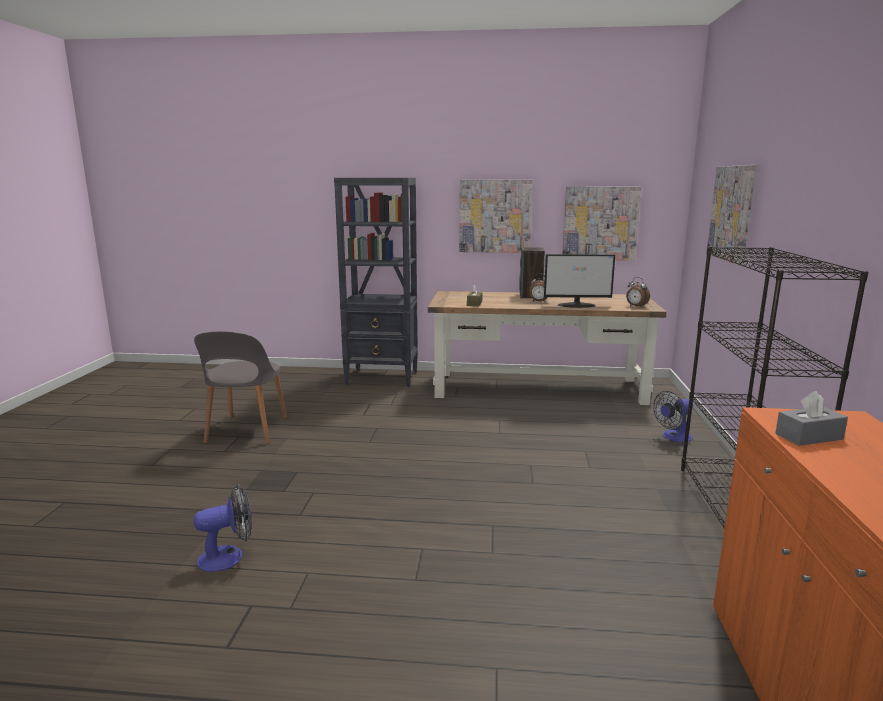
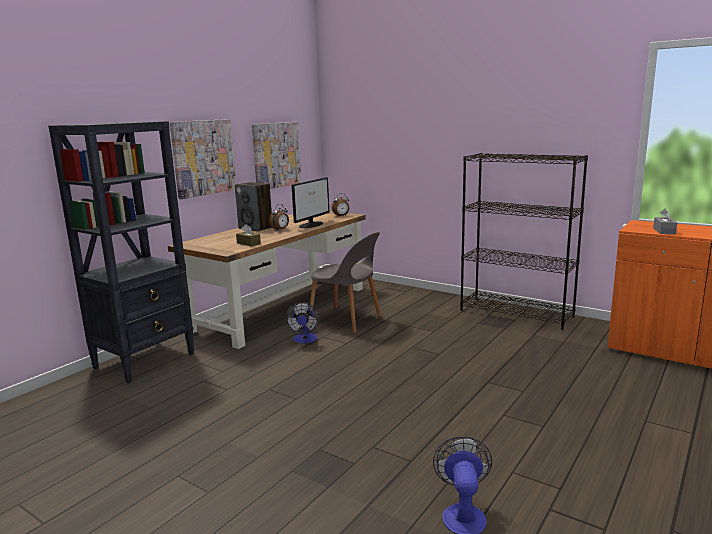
camera: 60 degrees left, 0 degrees up
grey chair [194,332,287,444] -> grey chair moved to [310,232,381,333]
fan [653,391,693,442] -> fan moved to [285,302,320,343]
picture [706,165,757,265] -> none

